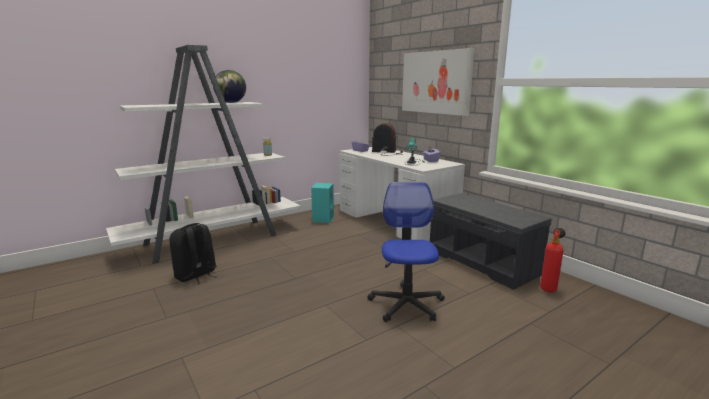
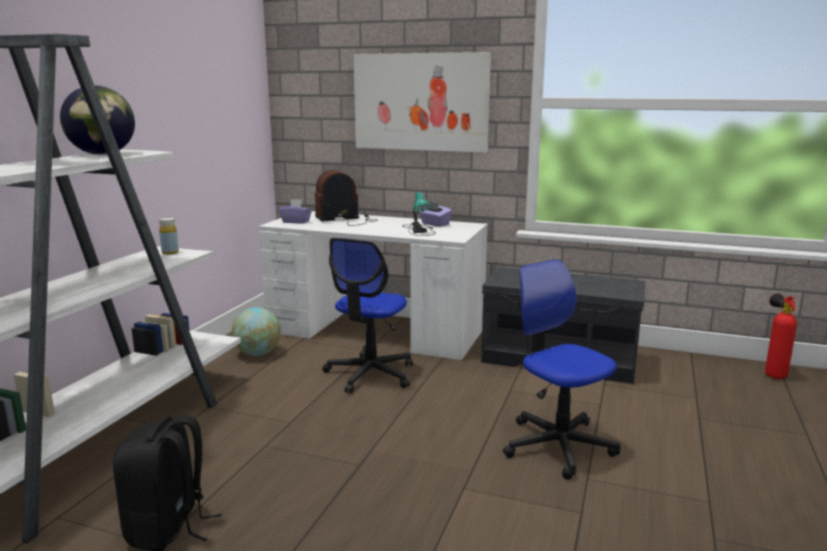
camera: 35 degrees left, 0 degrees up
turquoise speaker [311,183,334,223] -> globe [231,307,281,356]
fire extinguisher [540,228,565,293] -> fire extinguisher moved to [765,293,797,379]
none -> office chair [322,238,413,393]

